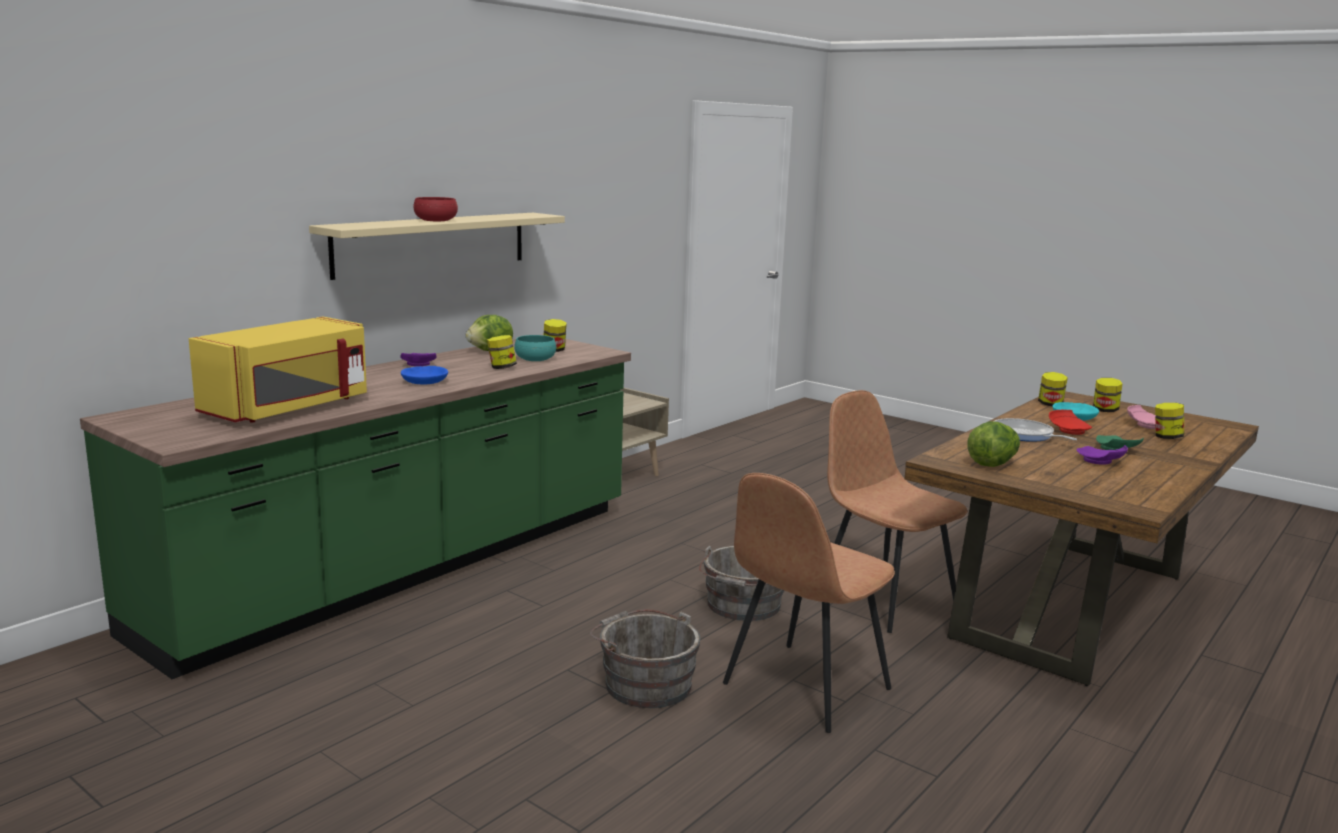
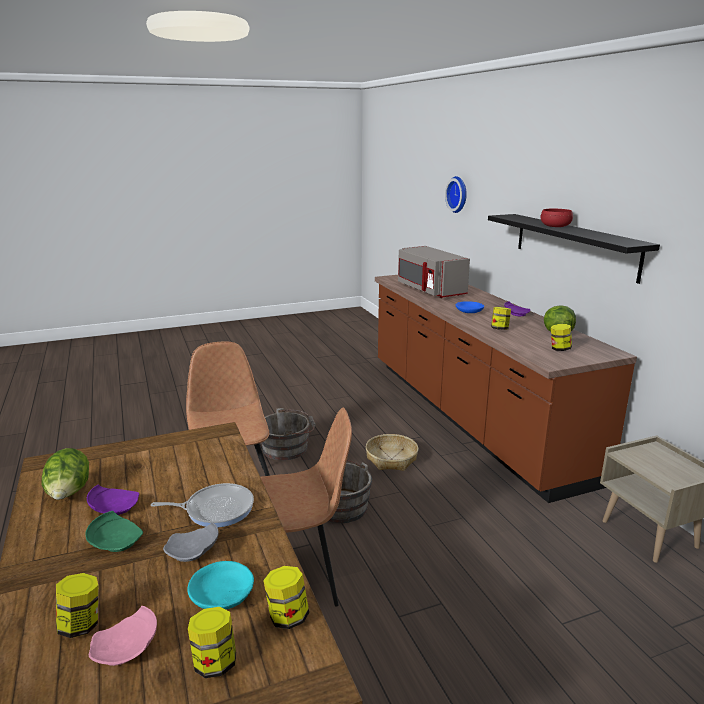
camera: 120 degrees right, 5 degrees up
green counter [80,334,631,679] -> brown counter [375,275,637,503]
yellow microwave [189,317,367,422] -> grey microwave [398,246,470,298]
beige shelf [309,213,565,280] -> black shelf [488,214,660,284]
turquoise bowl [514,335,556,361] -> none
lettuce [967,421,1020,467] -> lettuce moved to [41,448,89,500]
red plate [1049,410,1092,435] -> grey plate [163,522,218,562]
none -> basket [366,434,419,471]
none -> wall clock [445,176,467,213]

